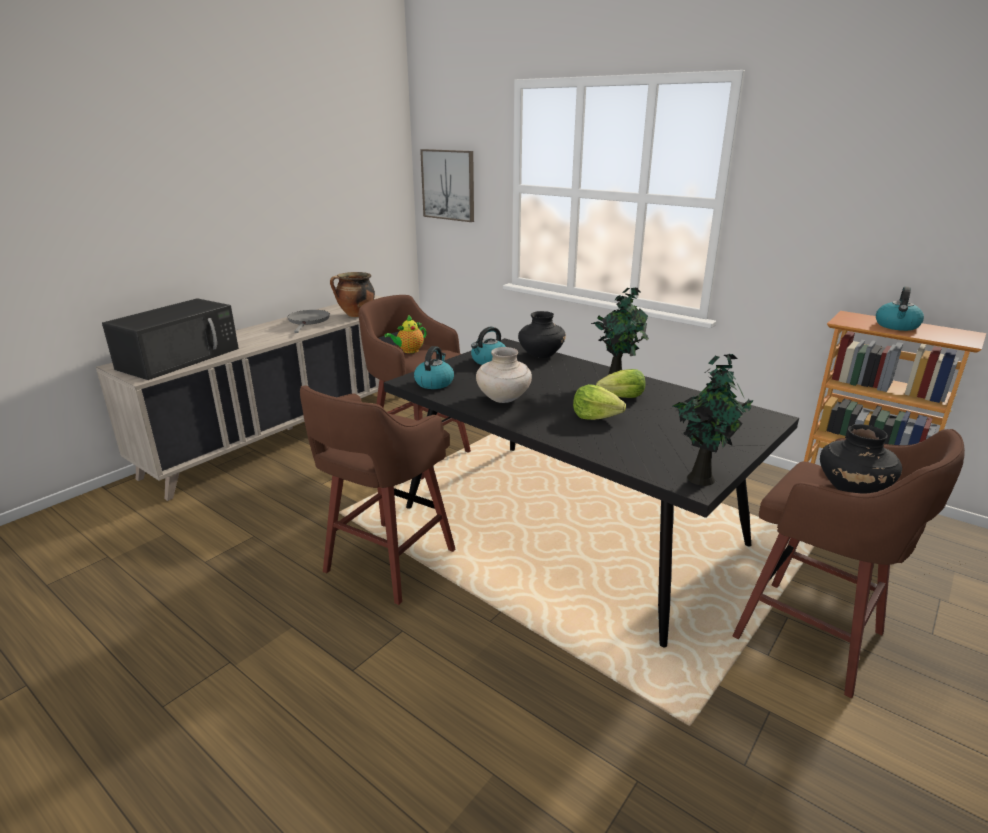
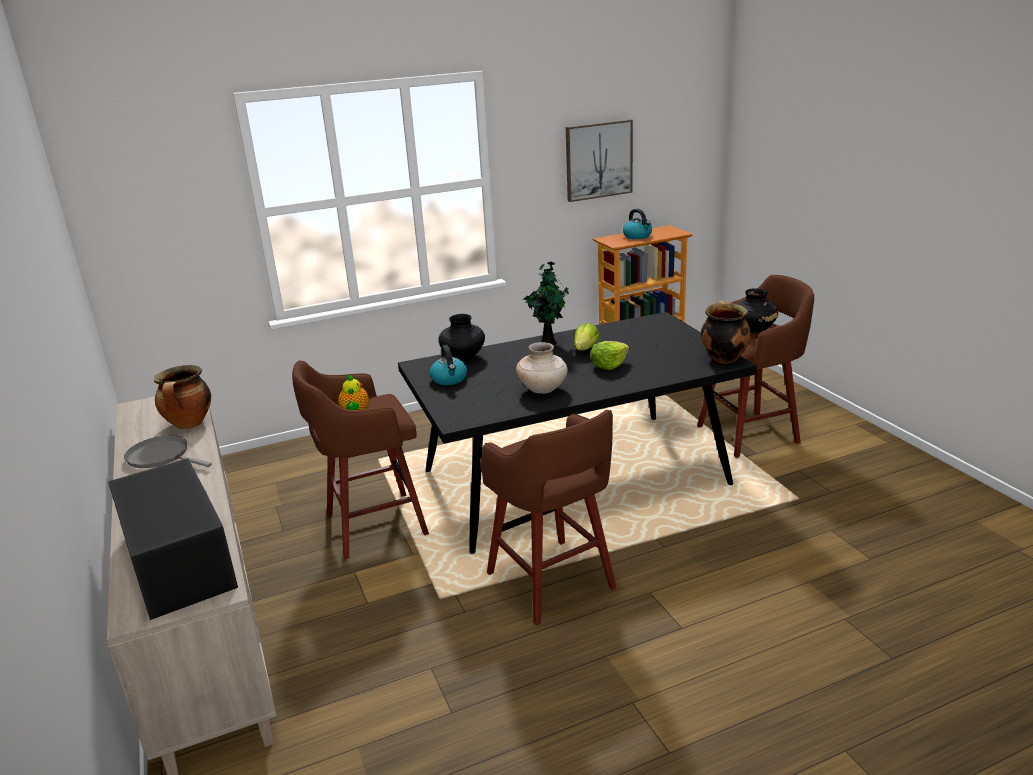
camera: 60 degrees left, 0 degrees up
kettle [414,346,454,389] -> none
picture [420,149,474,222] -> picture moved to [566,119,633,202]
potted plant [673,353,754,486] -> cooking pot [701,301,751,364]

